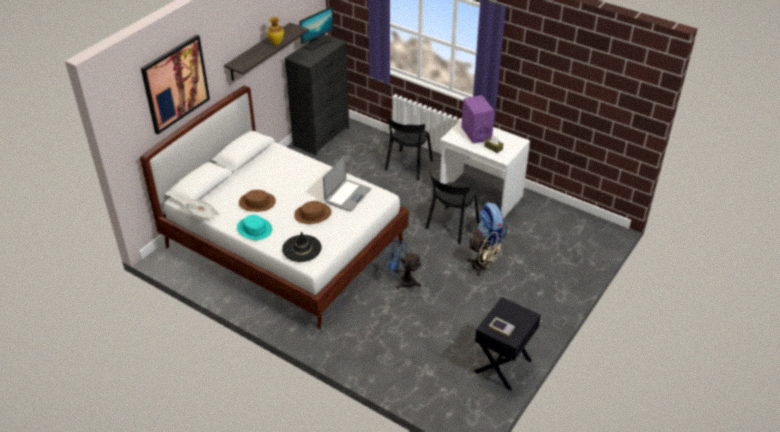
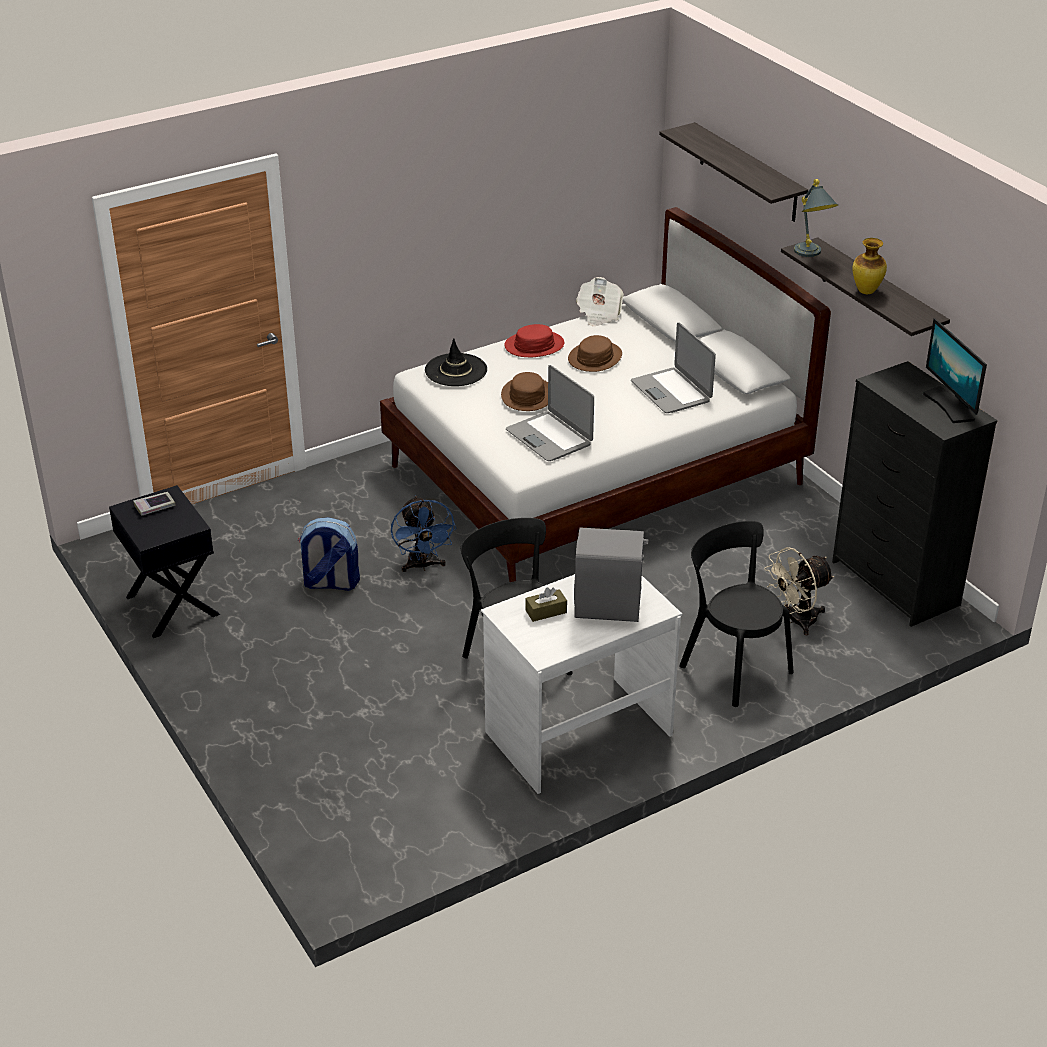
camera: 115 degrees right, 5 degrees down
picture [141,35,210,134] -> shelf [659,122,808,222]
turquoise hat [237,215,273,240] -> red hat [504,324,564,357]
blue fan [386,241,421,289] -> blue fan turned 120 degrees clockwise [391,495,457,572]
purple speaker [461,95,495,144] -> grey speaker [574,528,648,622]
beige fan [467,232,504,276] -> beige fan moved to [764,547,834,635]
backpack [478,202,507,246] -> backpack moved to [298,517,360,591]
none -> laptop [631,322,716,413]
none -> grey table lamp [794,179,838,257]

